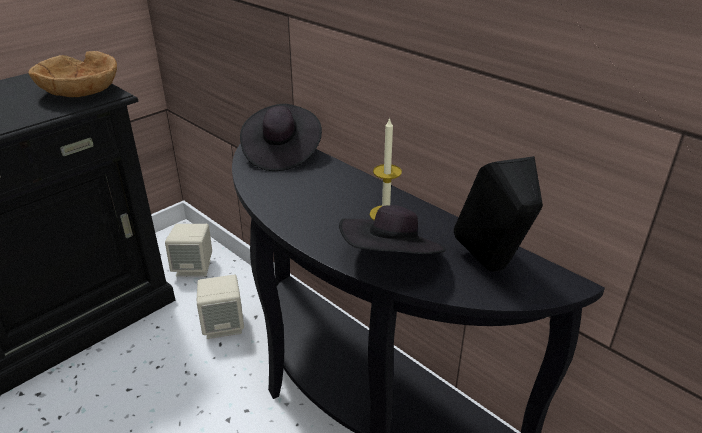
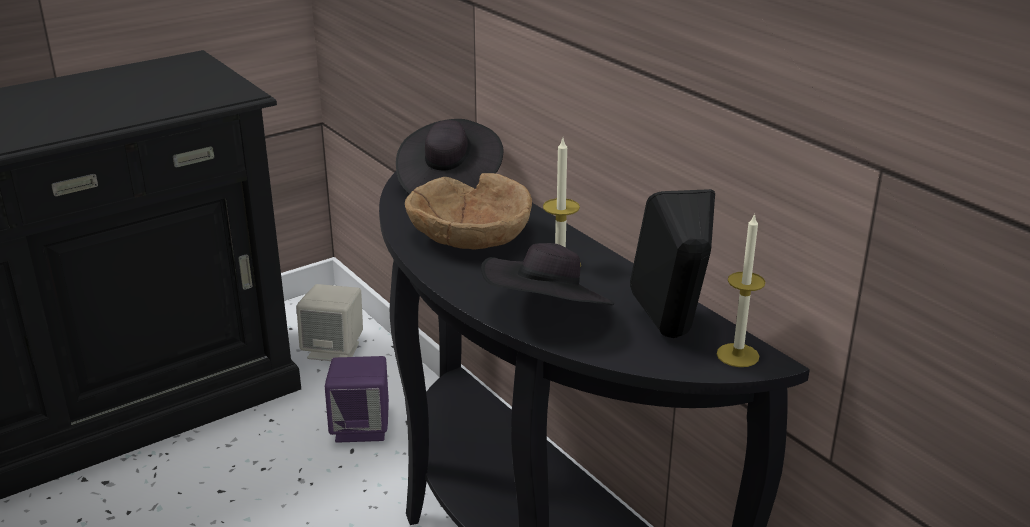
camera: 10 degrees right, 5 degrees down
brown bowl [28,51,117,97] -> brown bowl moved to [405,173,532,250]
beige speaker [197,275,244,339] -> purple speaker [325,356,389,443]
none -> candle [717,213,766,367]

